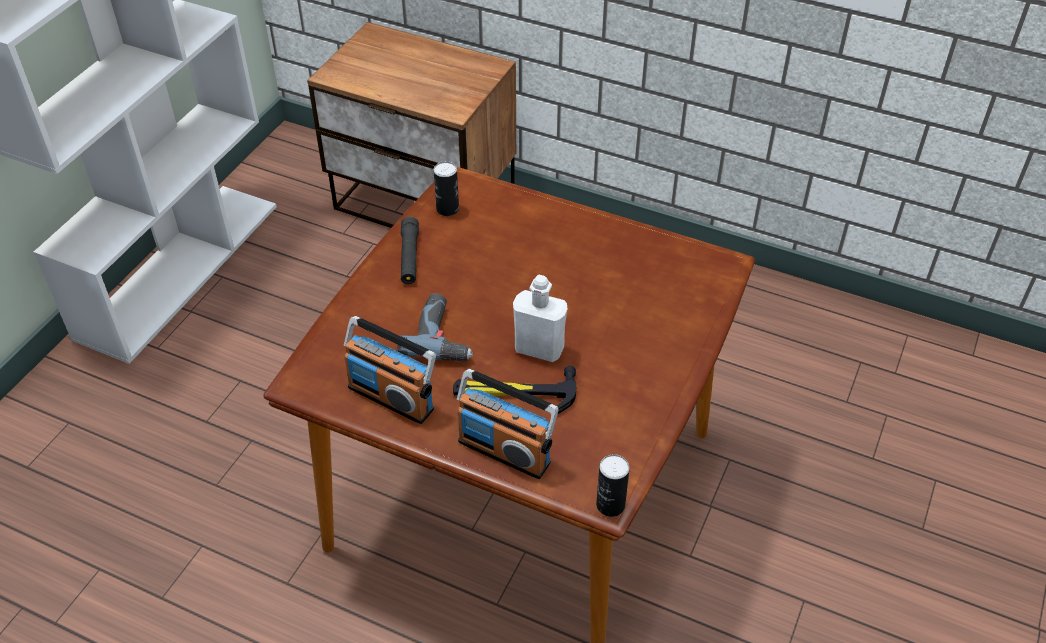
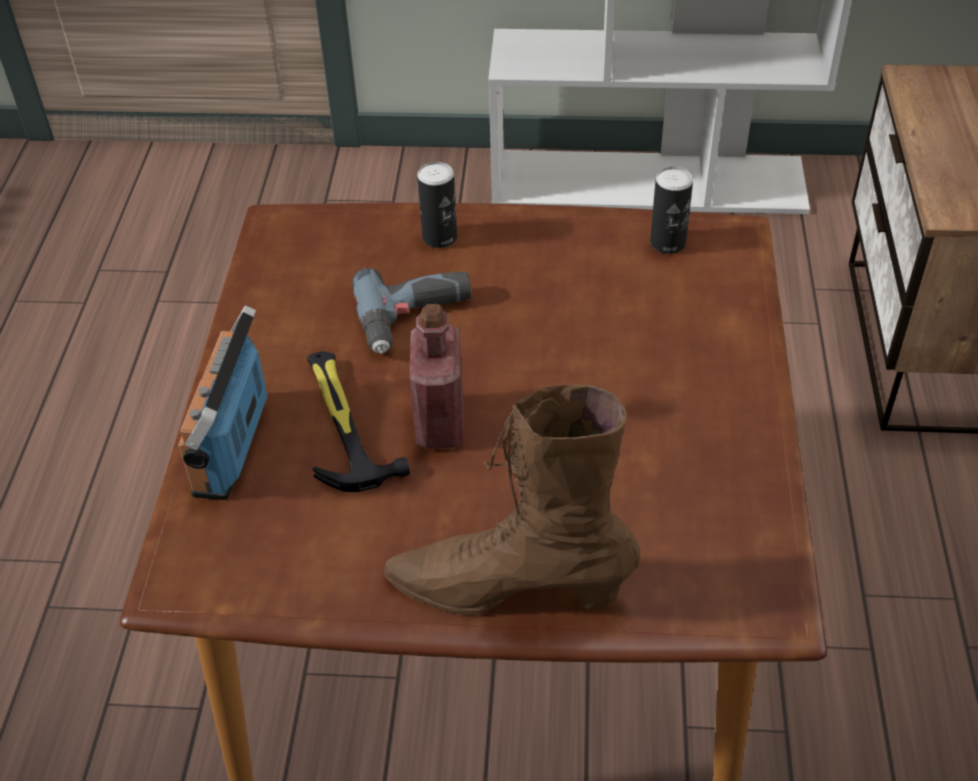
camera: 70 degrees right, 0 degrees up
radio [344,316,436,424] -> none
black flashlight [401,217,419,284] -> none
white bottle [513,275,567,362] -> red bottle [409,304,464,449]
can [596,454,630,517] -> can moved to [417,162,457,248]
none -> brown boot [384,384,640,615]

